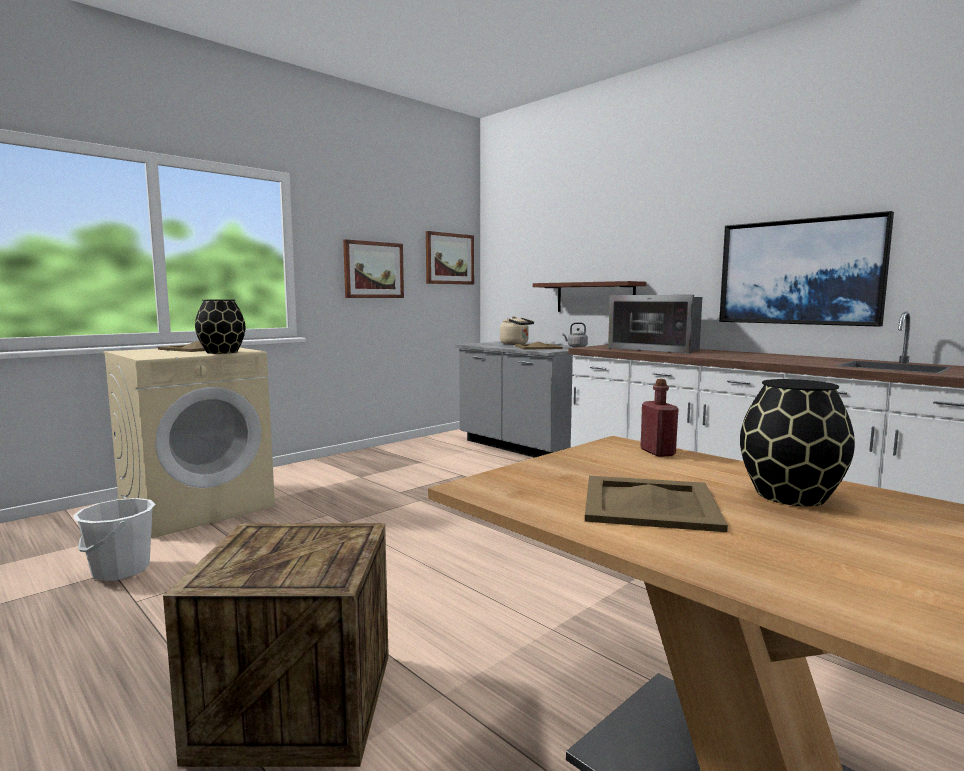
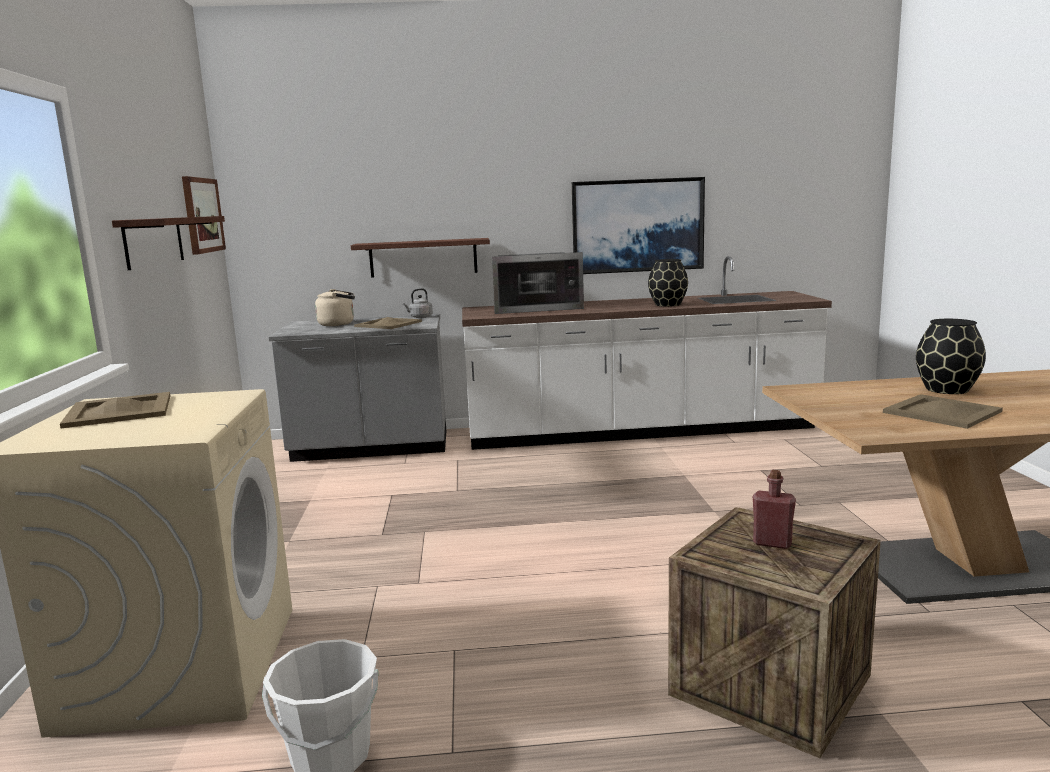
camera: 50 degrees left, 5 degrees up
black vase [195,300,245,354] -> black vase moved to [648,259,688,307]
picture [343,239,404,298] -> shelf [112,216,225,270]
red bottle [641,379,678,457] -> red bottle moved to [753,470,796,549]

